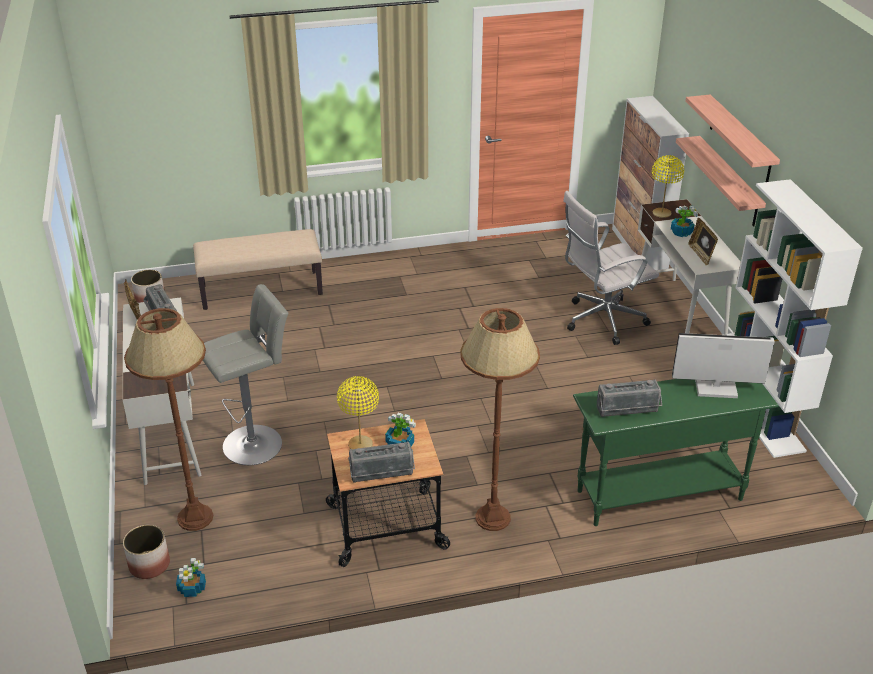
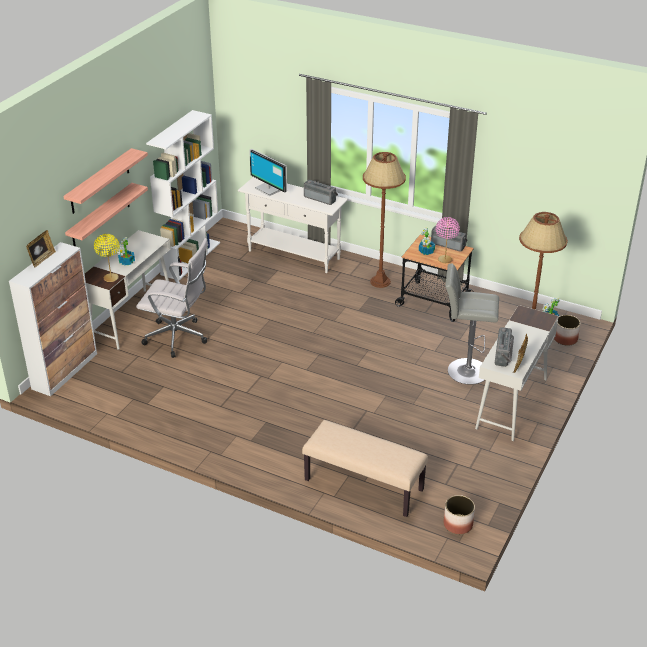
camera: 140 degrees left, 0 degrees up
yellow table lamp [337,376,379,449] -> pink table lamp [436,217,460,263]
green console table [573,379,779,526] -> white console table [238,177,348,273]
picture frame [688,218,718,266] -> picture frame moved to [26,230,56,268]

